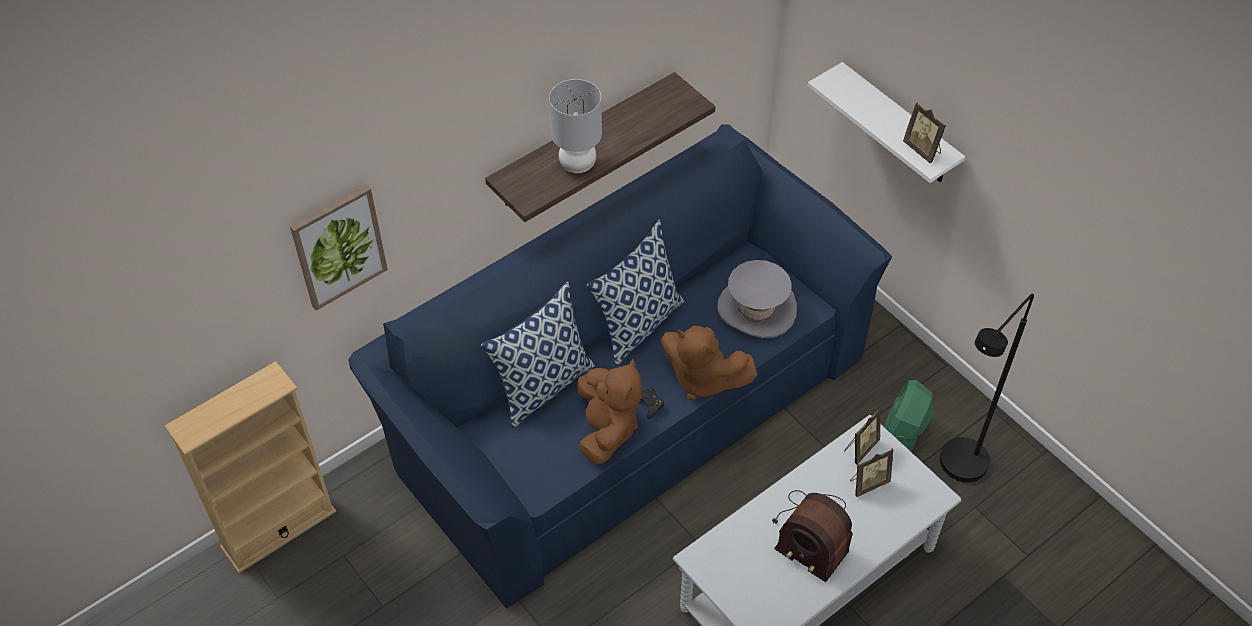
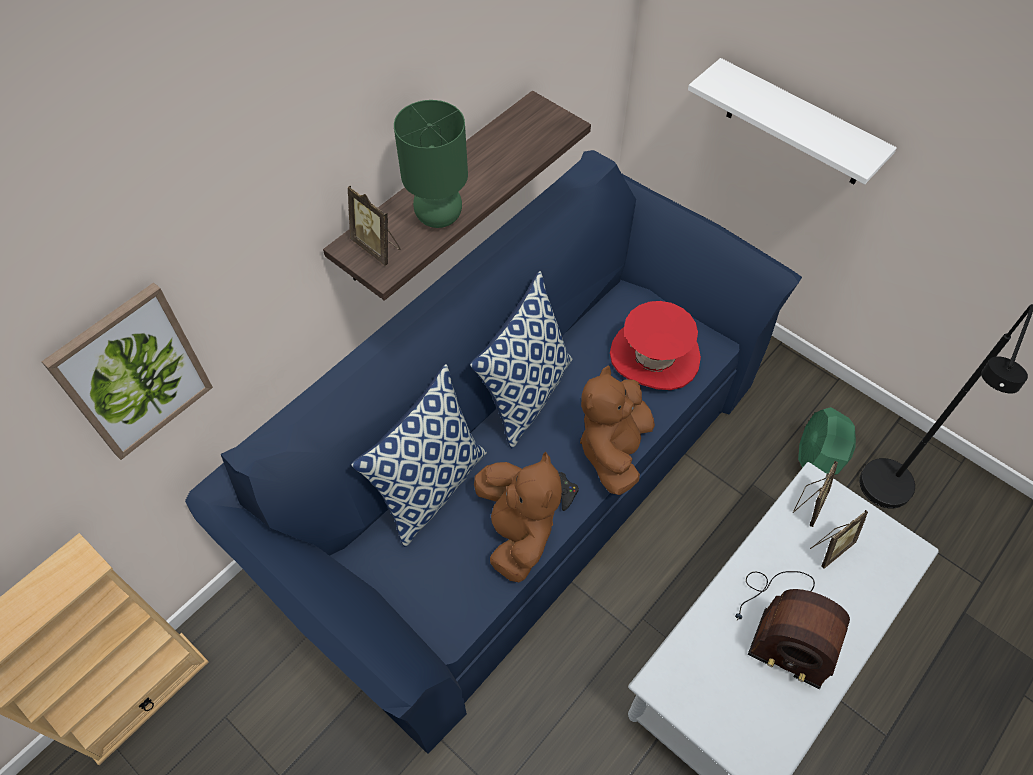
camera: 10 degrees left, 5 degrees up
grey table lamp [549,79,602,173] -> green table lamp [394,100,468,228]
brown plush toy [661,326,758,400] -> brown plush toy turned 90 degrees clockwise [580,366,655,495]
grey hat [717,260,797,338] -> red hat [610,301,701,390]
picture frame [903,102,946,163] -> picture frame moved to [348,185,401,266]

